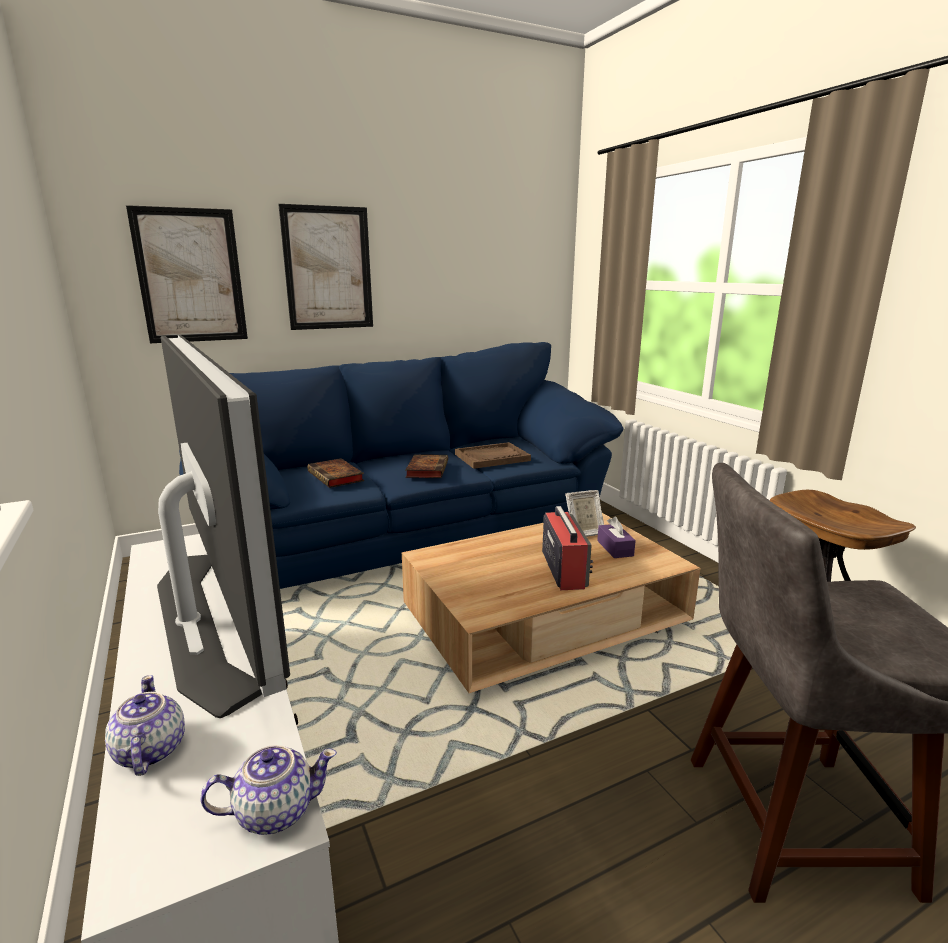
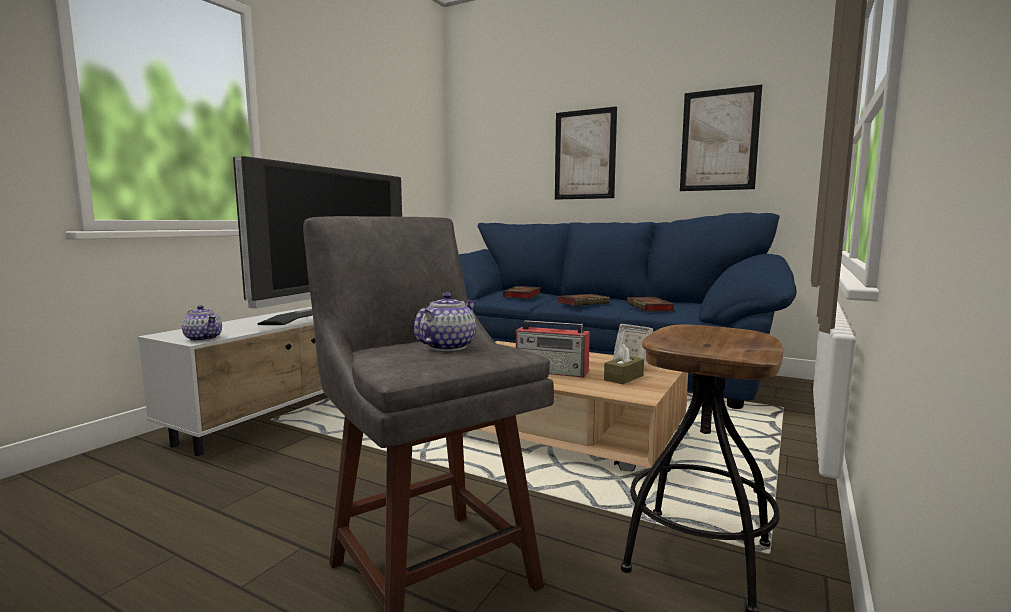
camera: 55 degrees right, 10 degrees down
teapot [105,675,185,776] -> teapot moved to [414,293,476,351]
picture [126,205,248,343] -> picture moved to [680,85,762,191]
brown tray [455,442,531,469] -> book [627,297,675,312]
radio [542,501,593,590] -> radio turned 60 degrees clockwise [516,320,590,378]
purple tissue box [597,517,636,558] -> brown tissue box [604,344,644,384]

